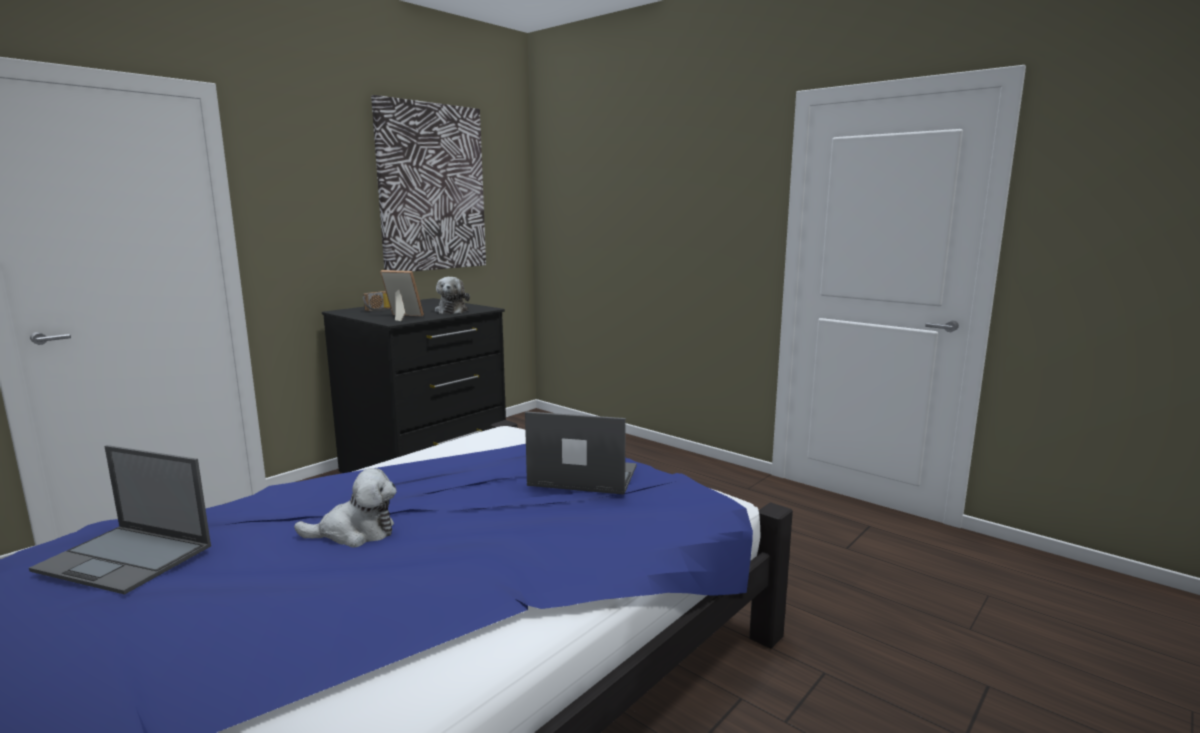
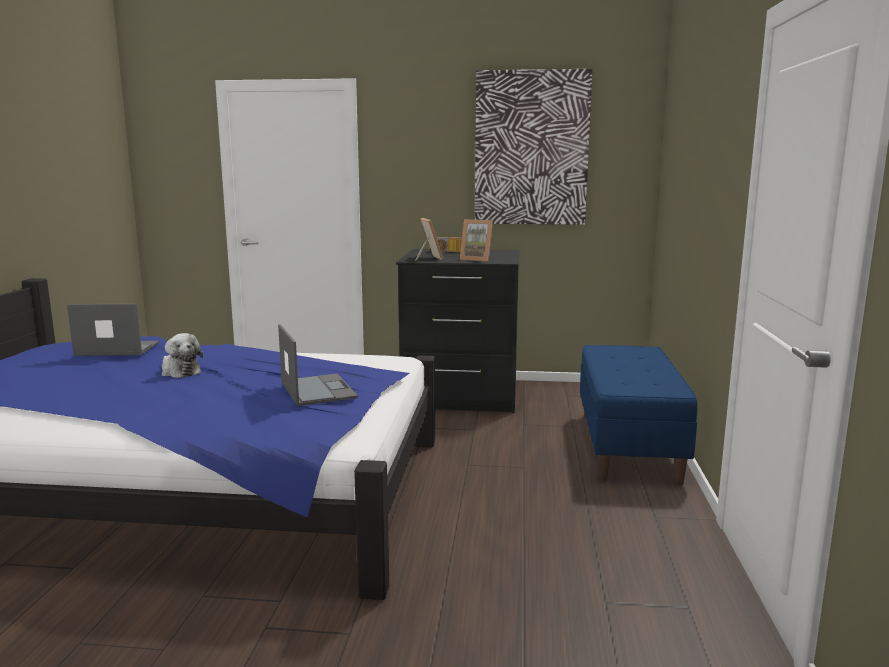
camera: 55 degrees right, 0 degrees up
laptop [29,445,211,595] -> laptop turned 105 degrees clockwise [67,304,159,356]
plush toy [435,277,470,314] -> picture frame [460,219,493,262]
none -> blue bench [580,345,698,485]

